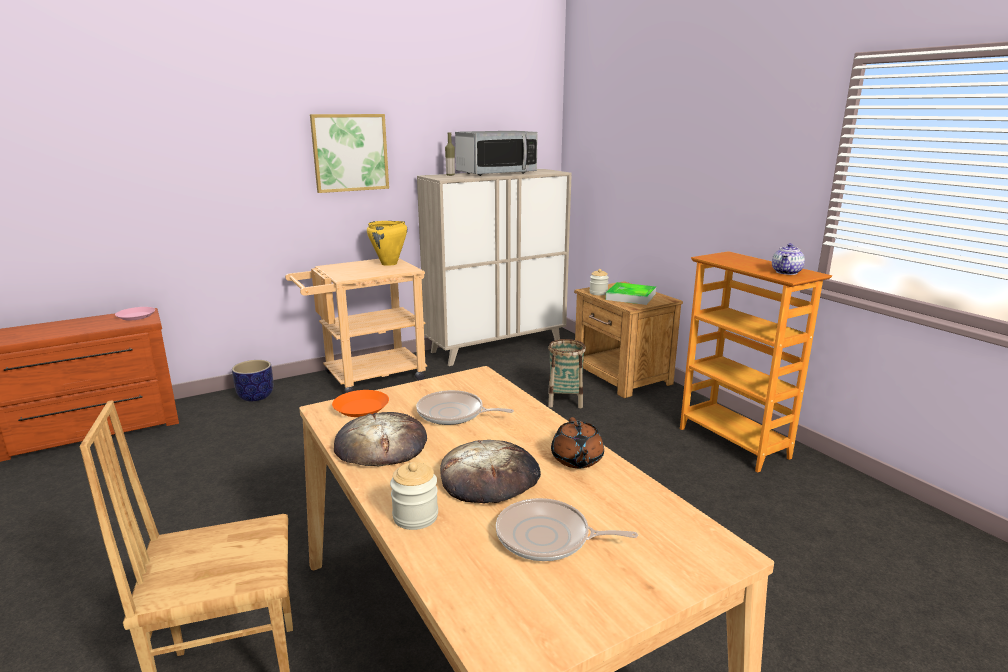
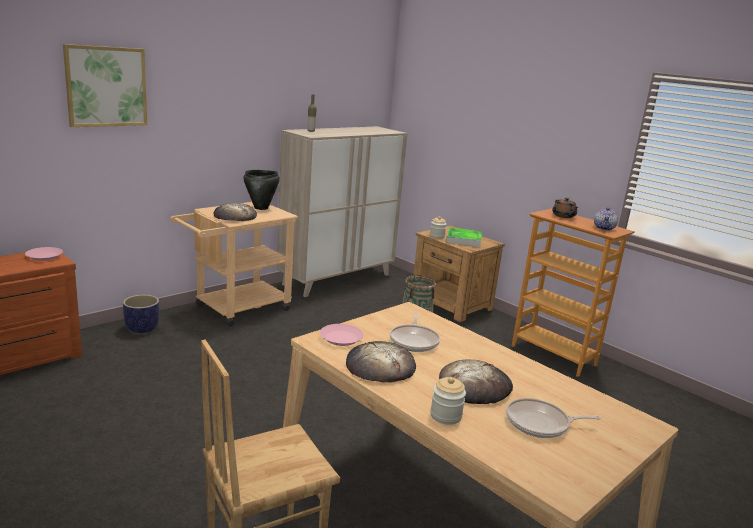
camera: 15 degrees left, 0 degrees up
picture [310,114,389,193] -> picture moved to [63,44,147,127]
orange plate [332,390,389,417] -> pink plate [320,324,364,346]
yellow cooking pot [367,221,407,266] -> black cooking pot [243,170,280,210]
frying pan [416,390,514,425] -> frying pan turned 90 degrees counterclockwise [390,313,440,352]
microwave [455,131,538,176] -> none
brown teapot [551,417,604,468] -> brown teapot moved to [552,198,579,218]
none -> bread [214,203,257,221]

